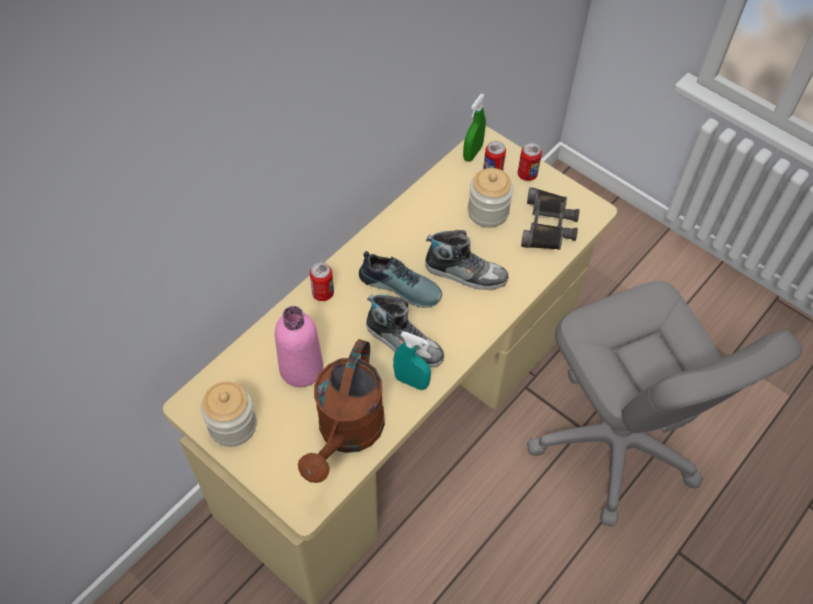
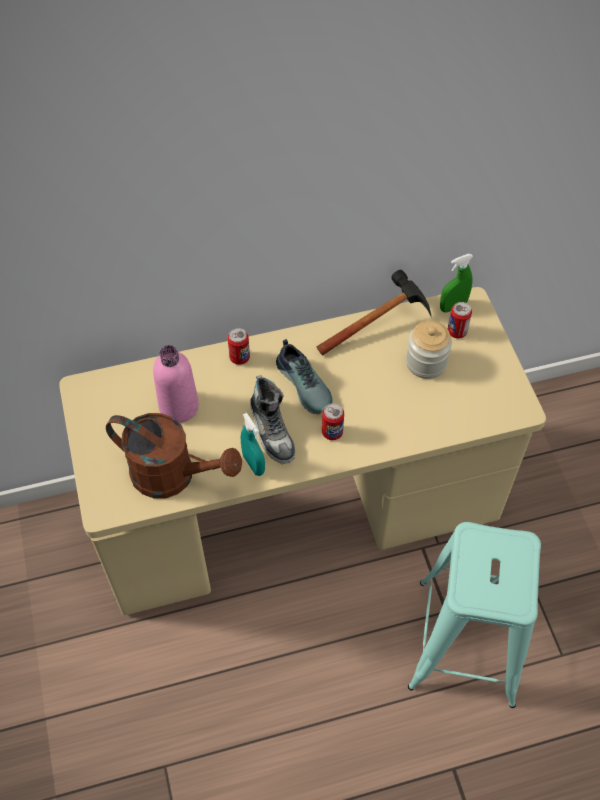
camera: 35 degrees right, 0 degrees up
jar [201,382,257,447] -> none
brown watering can [298,339,385,483] -> brown watering can turned 120 degrees counterclockwise [106,413,242,498]
shoe [425,230,509,290] -> none
can [518,143,542,181] -> can moved to [322,403,344,440]
black binoculars [521,187,580,250] -> none
grey office chair [527,281,802,526] -> turquoise stool [408,522,541,708]
none -> hammer [317,270,431,356]

